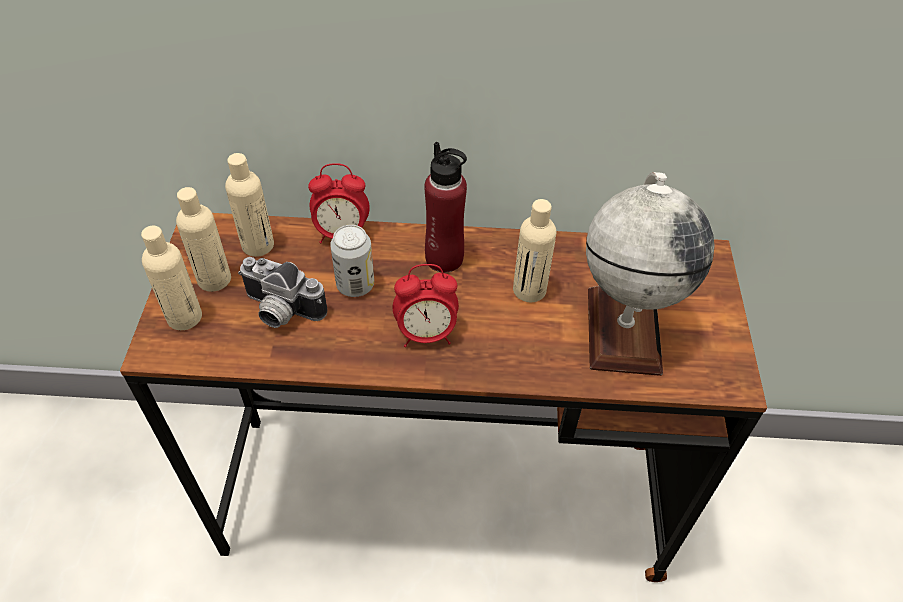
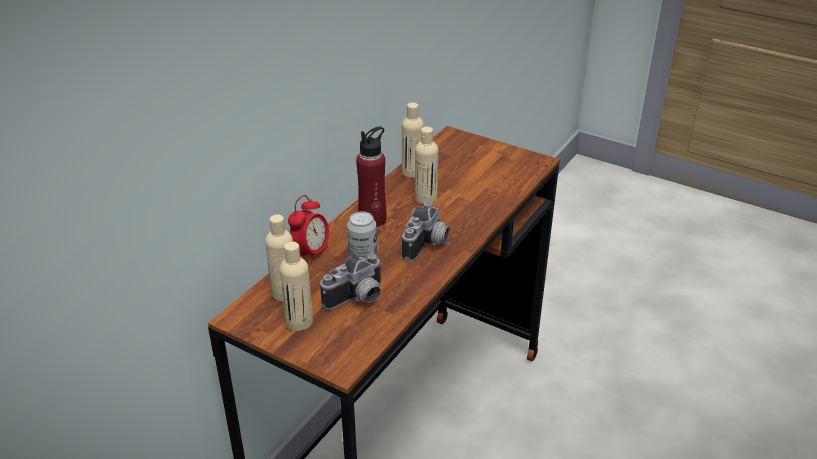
camera: 60 degrees left, 15 degrees down
beige bottle [141,226,202,330] -> beige bottle moved to [402,102,424,178]
alarm clock [393,264,459,347] -> camera [402,202,450,262]
globe [586,172,715,376] -> none

